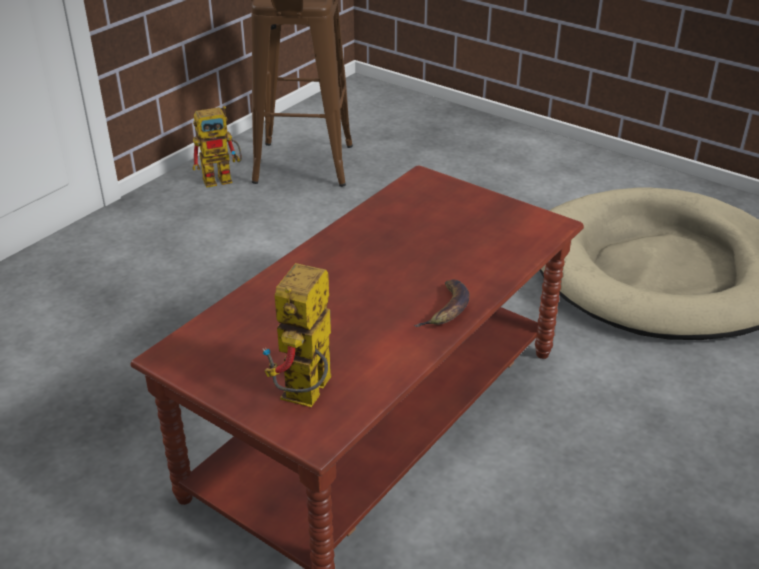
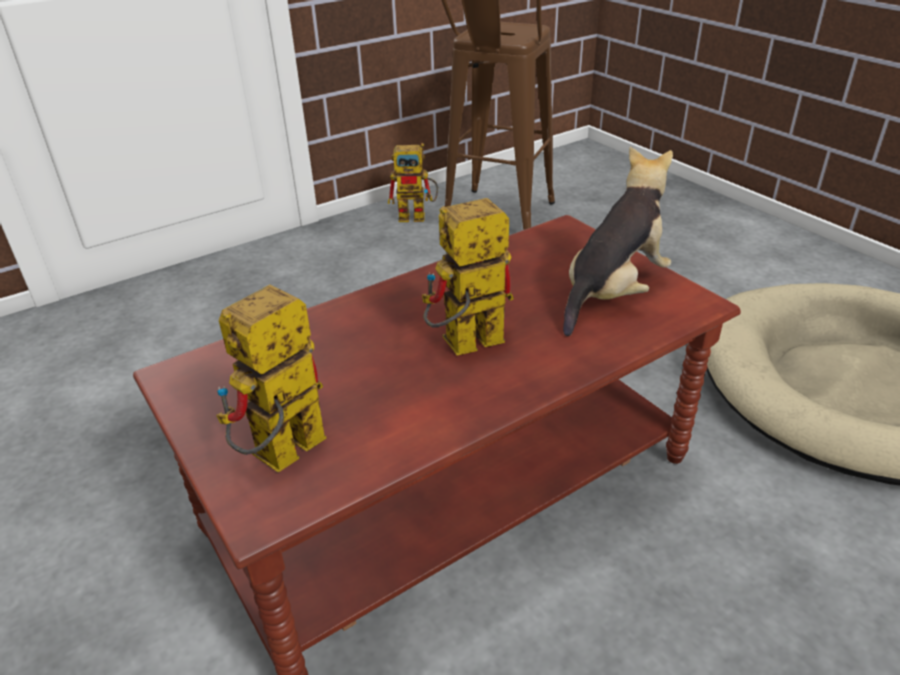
camera: 20 degrees right, 0 degrees up
banana [414,279,469,327] -> none
none -> toy robot [422,198,514,355]
none -> plush toy [563,147,673,336]

